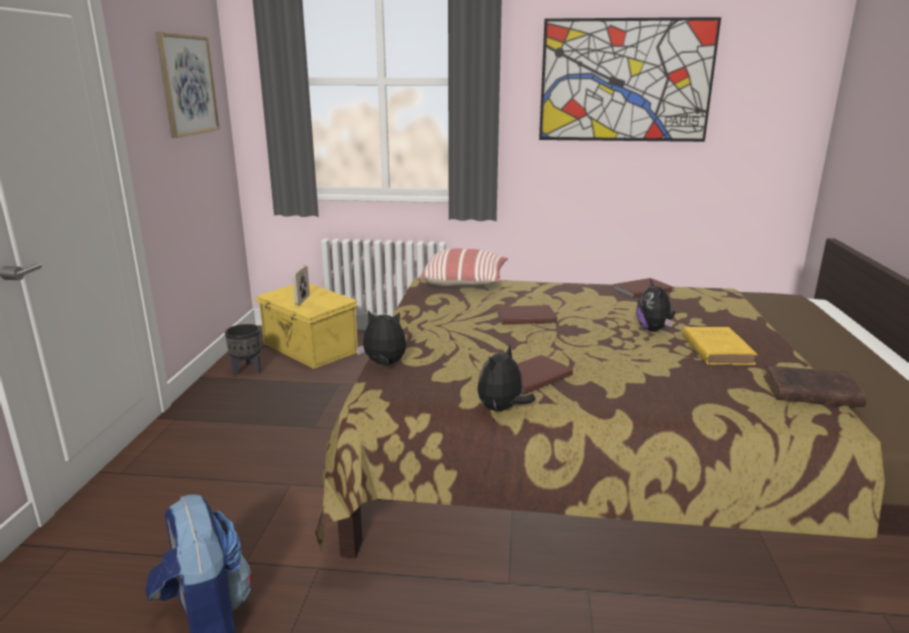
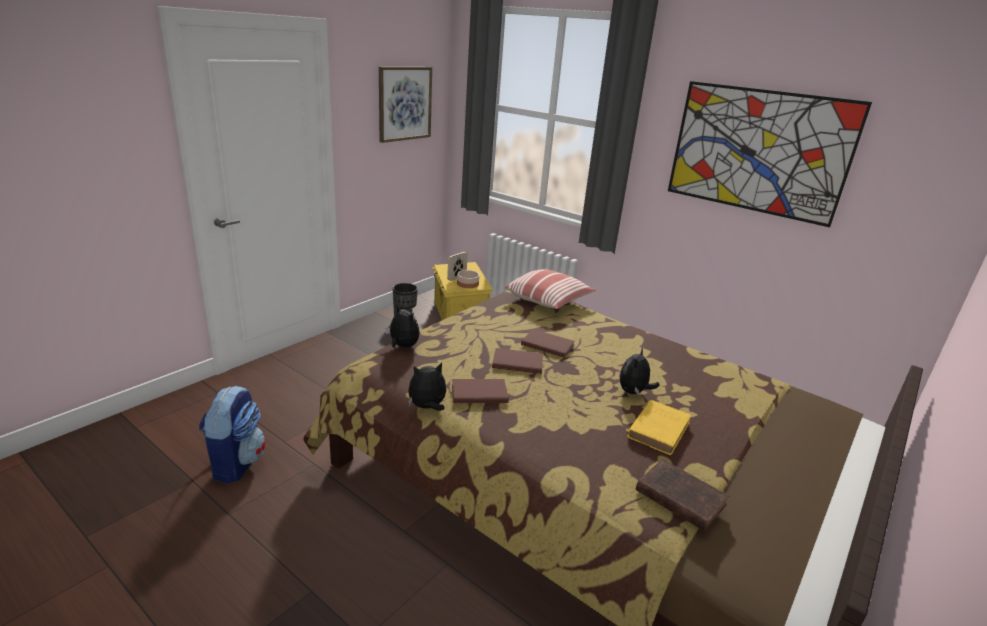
camera: 30 degrees right, 5 degrees up
brown book [613,278,672,298] -> brown book moved to [492,348,543,374]
none -> bowl [457,270,479,288]

